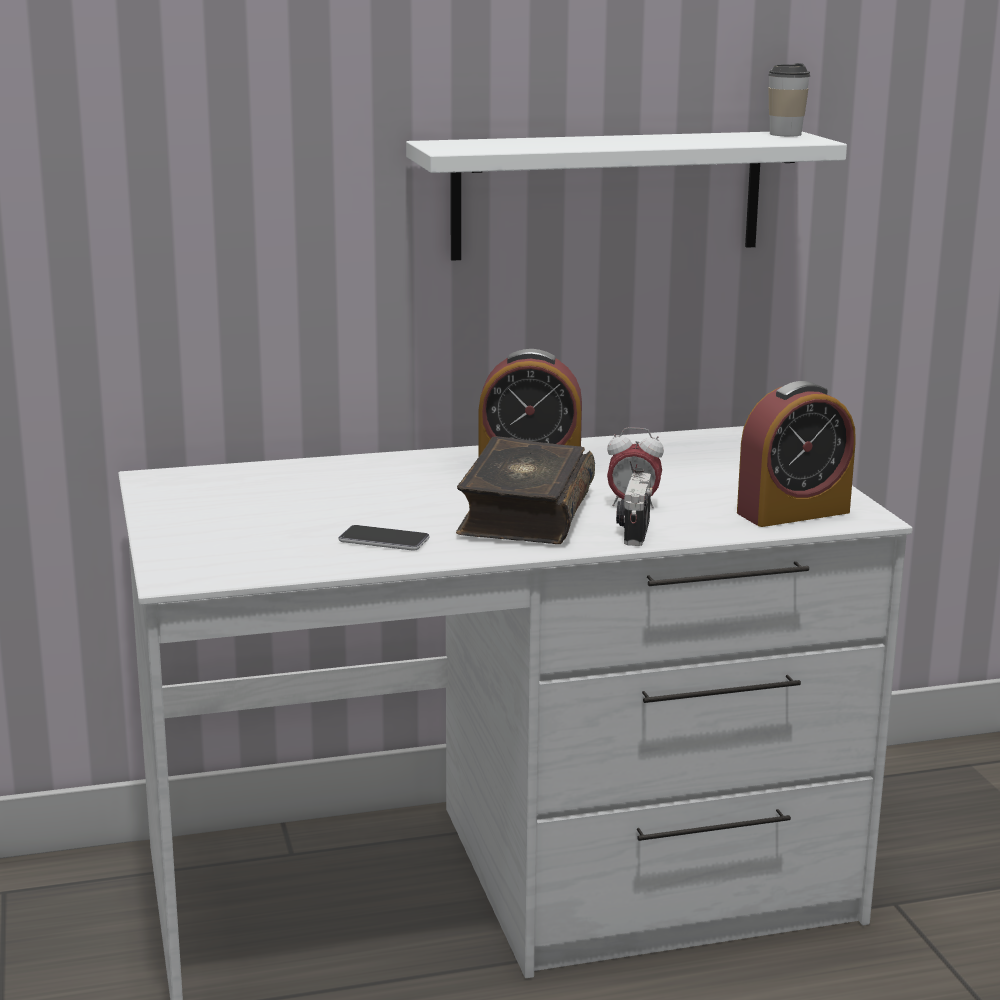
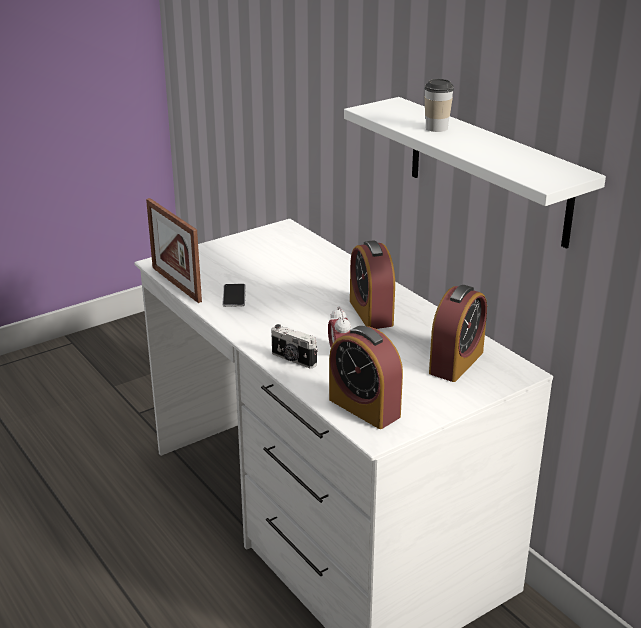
camera: 70 degrees right, 10 degrees up
book [456,436,595,544] -> none
camera [616,468,653,546] -> camera turned 135 degrees counterclockwise [271,324,317,368]
cup [768,63,810,136] -> cup moved to [424,79,454,132]
none -> picture frame [146,198,202,303]
none -> alarm clock [429,285,487,382]

